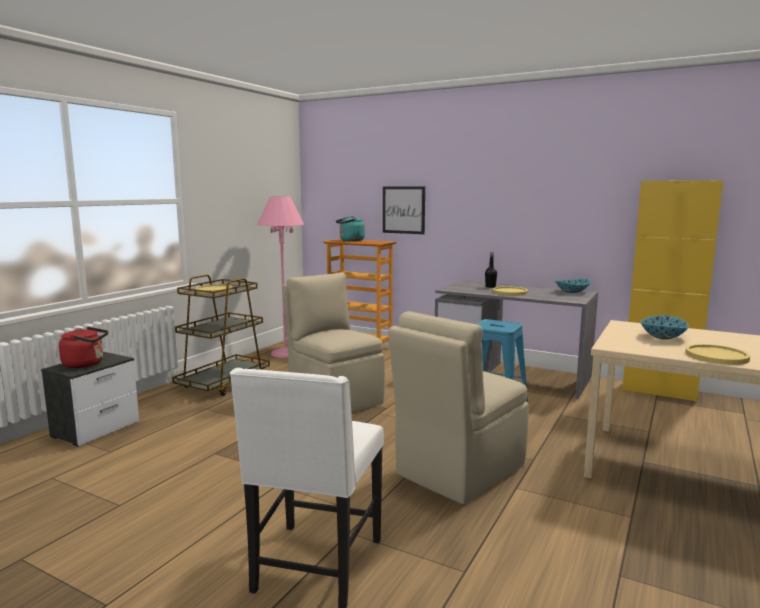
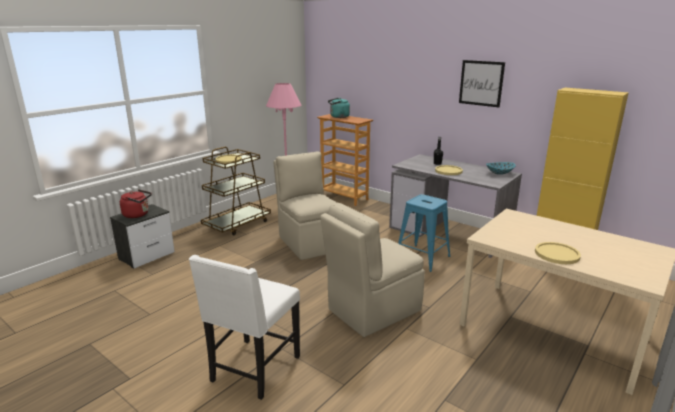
camera: 10 degrees right, 10 degrees up
picture [383,186,425,234] -> picture moved to [459,60,505,107]
bowl [640,315,689,339] -> none

